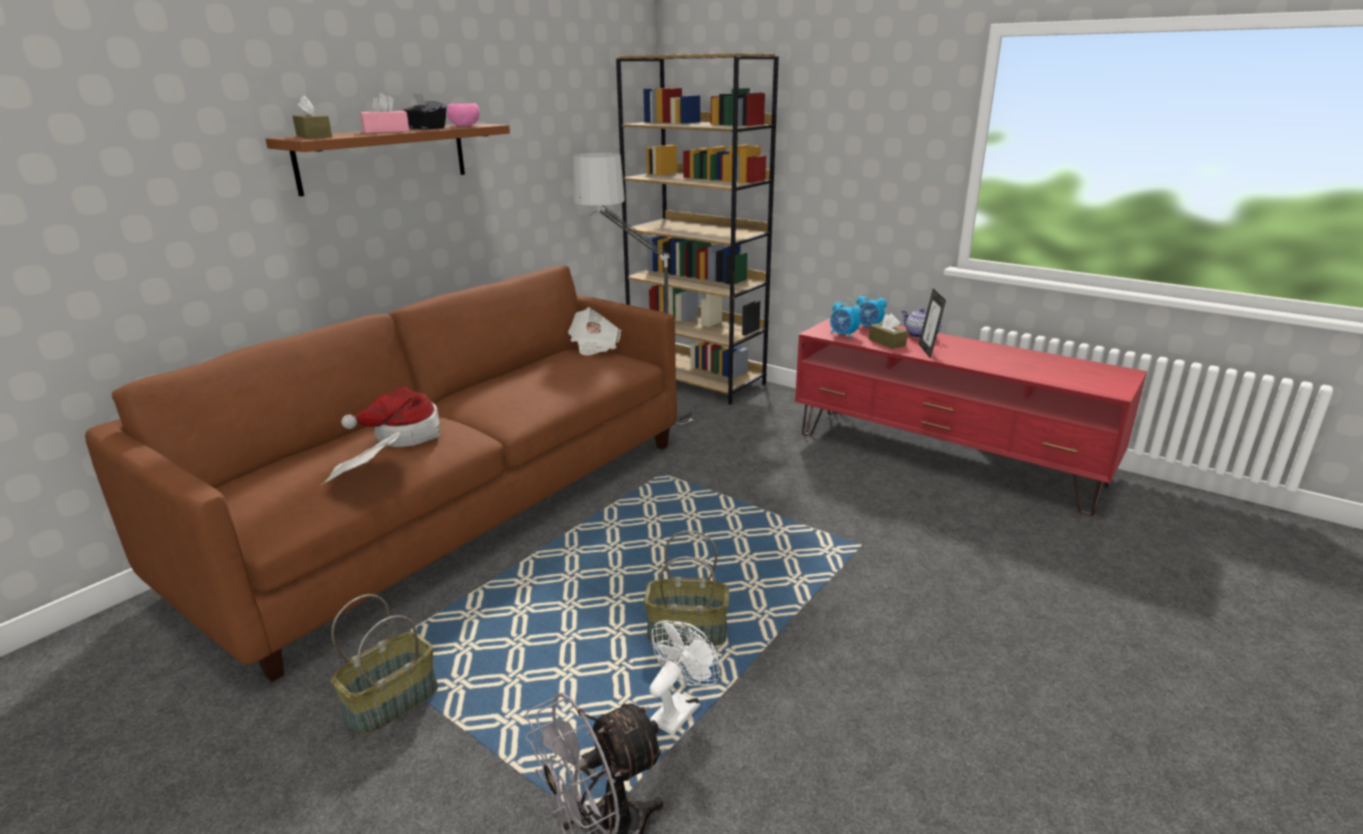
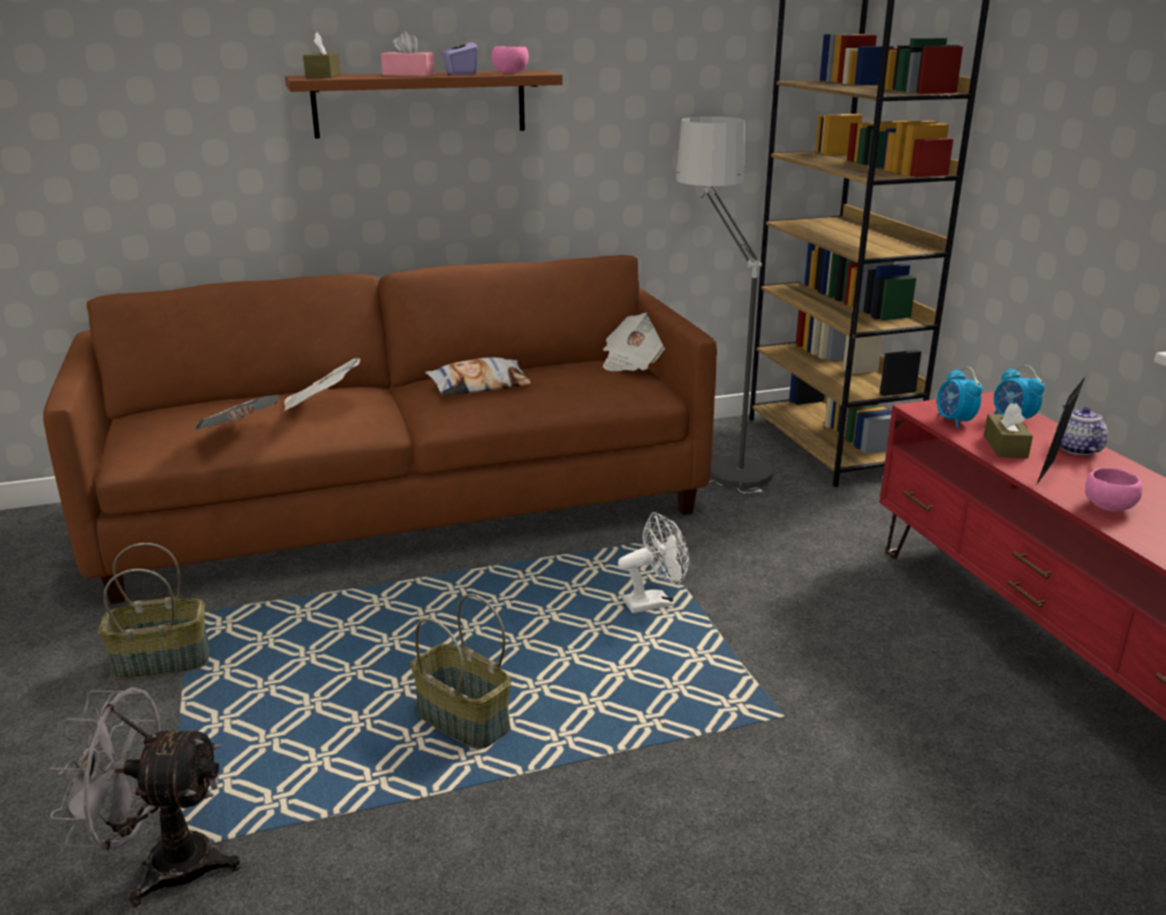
camera: 35 degrees right, 0 degrees up
hat [341,387,441,447] -> newspaper [283,358,360,412]
black tissue box [401,94,446,130] -> purple tissue box [441,33,478,75]
white fan [650,620,722,735] -> white fan moved to [618,512,689,613]
none -> pillow [425,357,533,396]
none -> pink bowl [1085,468,1143,512]

